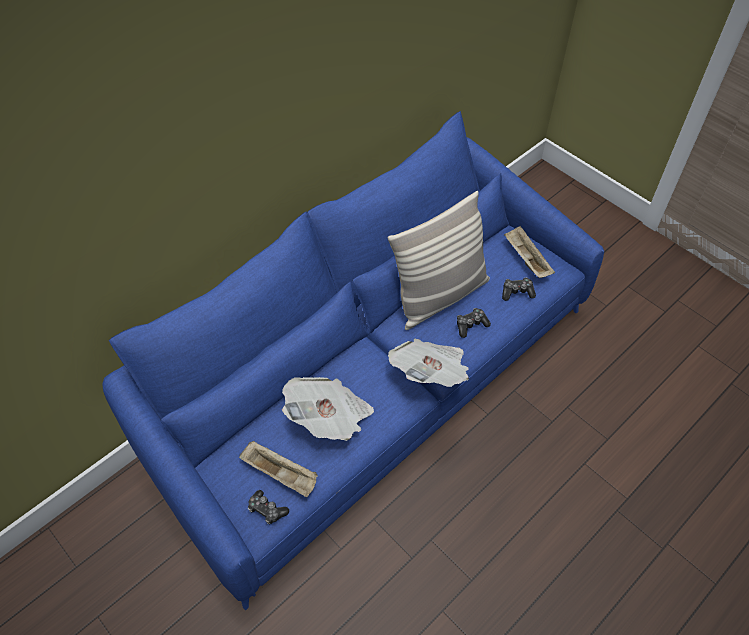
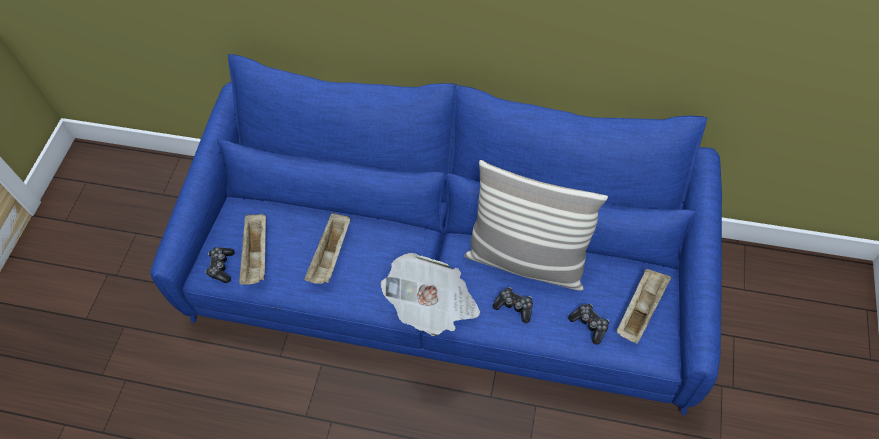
camera: 60 degrees right, 5 degrees up
newspaper [282,377,374,441] -> beige tray [304,212,350,284]

